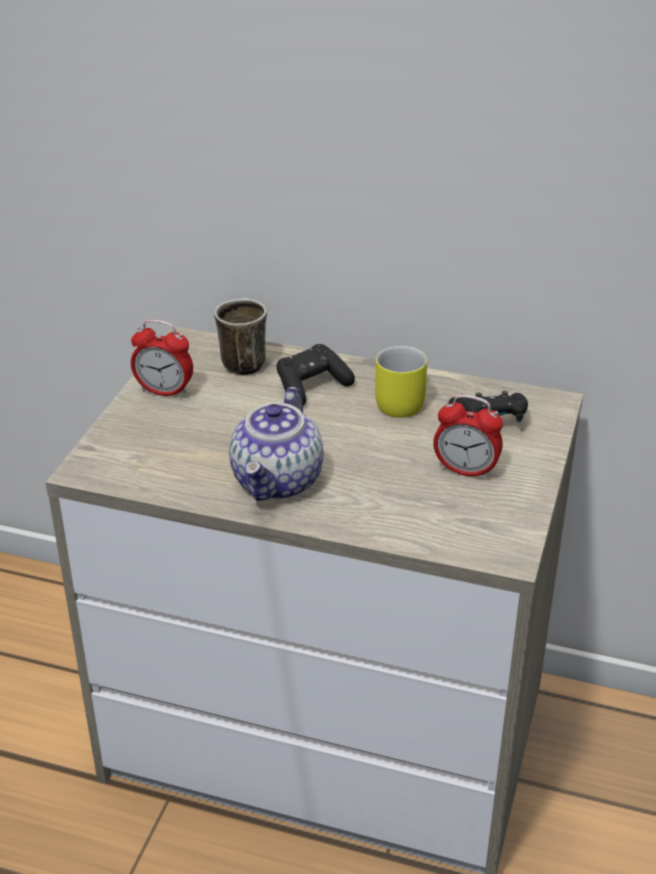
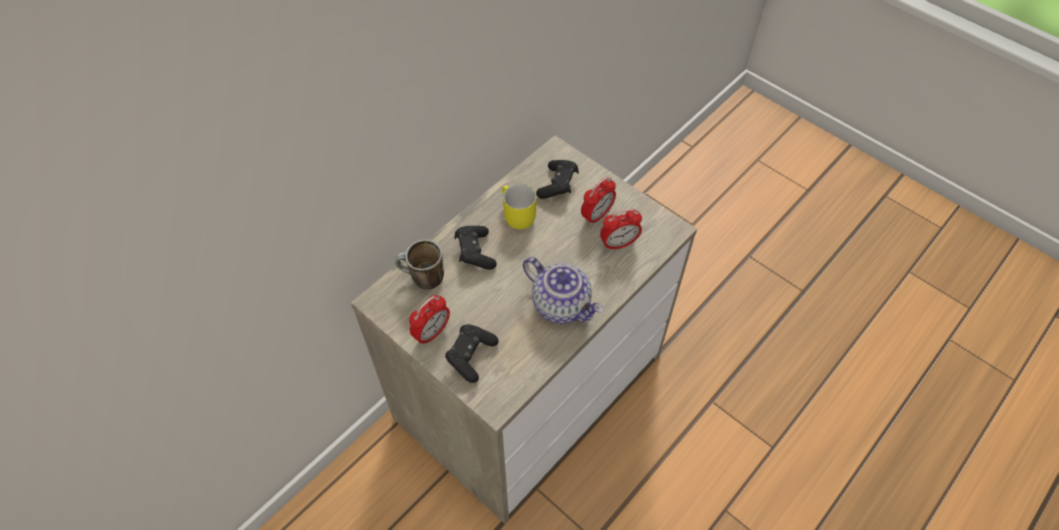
camera: 65 degrees left, 20 degrees up
none -> black game controller [445,324,498,383]
none -> alarm clock [600,208,642,251]

